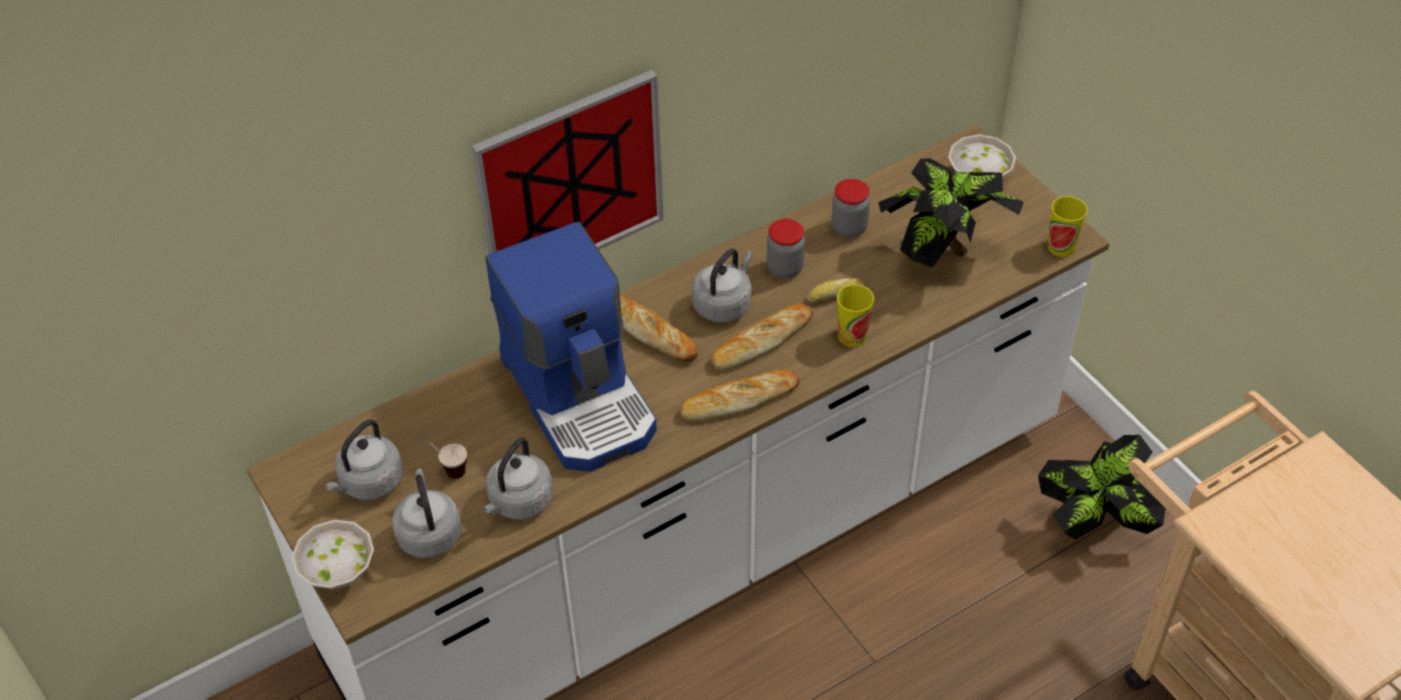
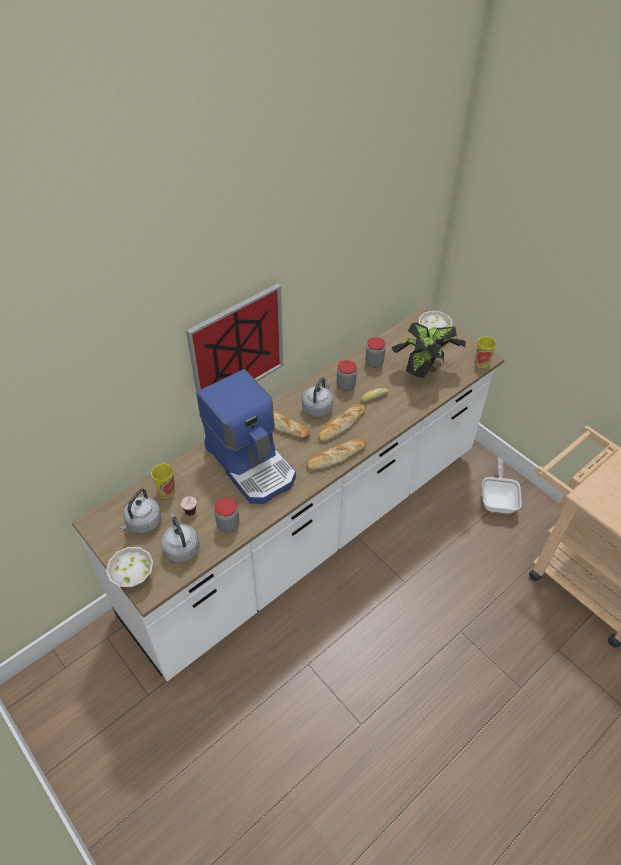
camera: 10 degrees left, 0 degrees up
grey kettle [483,438,553,520] -> jar [214,498,239,533]
cup [837,284,874,347] -> cup moved to [151,464,175,498]
potted plant [1038,435,1165,540] -> frying pan [482,457,522,514]

